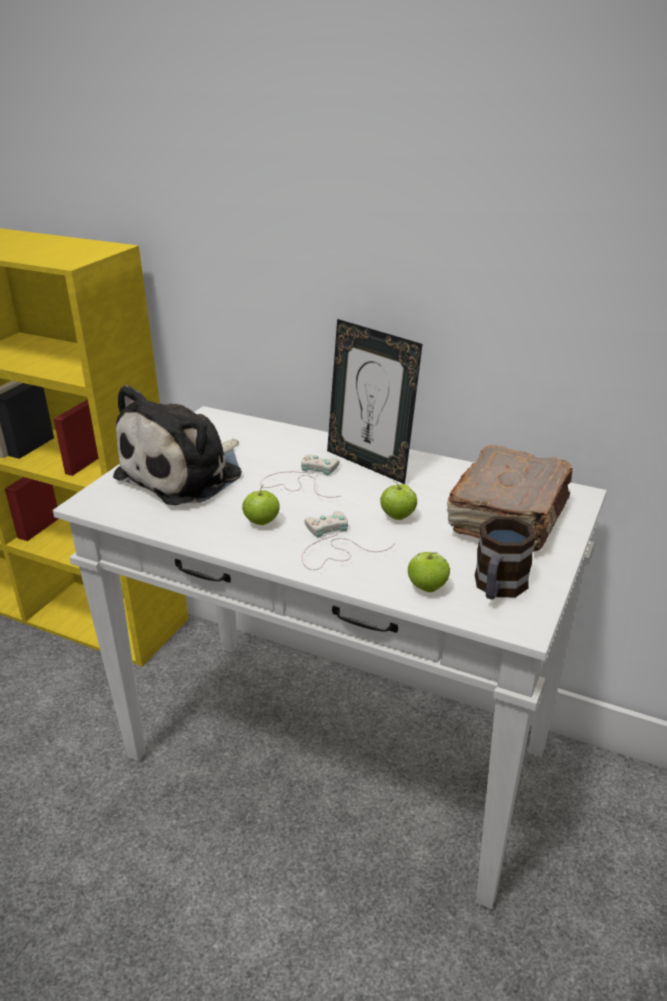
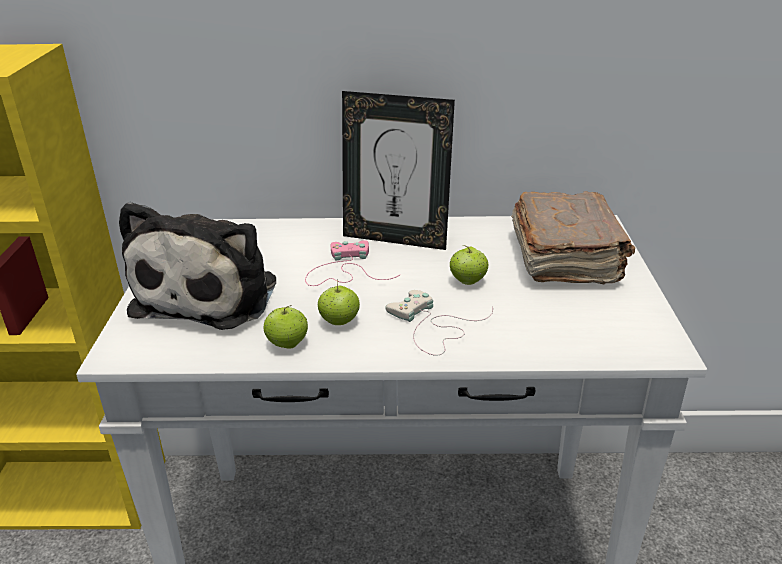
camera: 25 degrees left, 0 degrees up
white game controller [260,454,340,498] -> pink game controller [305,240,400,286]
apple [408,552,450,592] -> apple moved to [264,305,308,349]
mug [475,516,536,599] -> none

